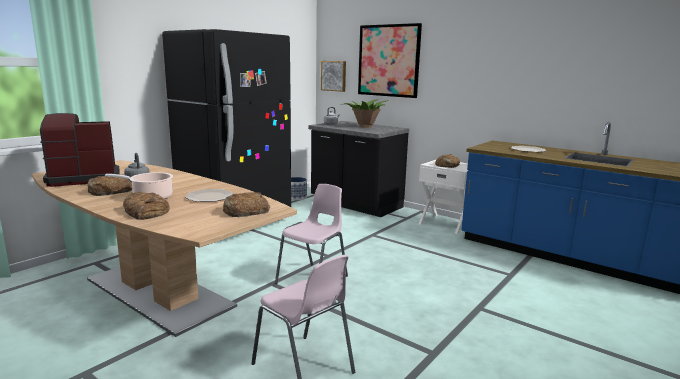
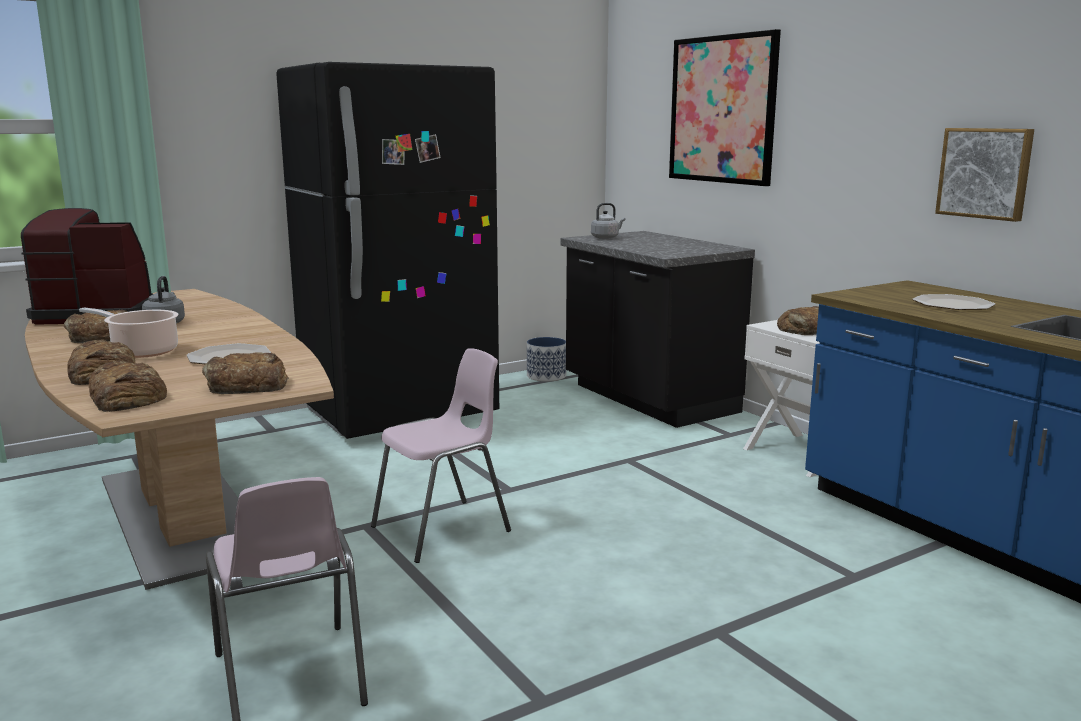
camera: 20 degrees right, 0 degrees up
picture [321,61,346,92] -> picture moved to [935,128,1034,222]
potted plant [341,99,389,128] -> none
none -> bread [89,360,167,412]

